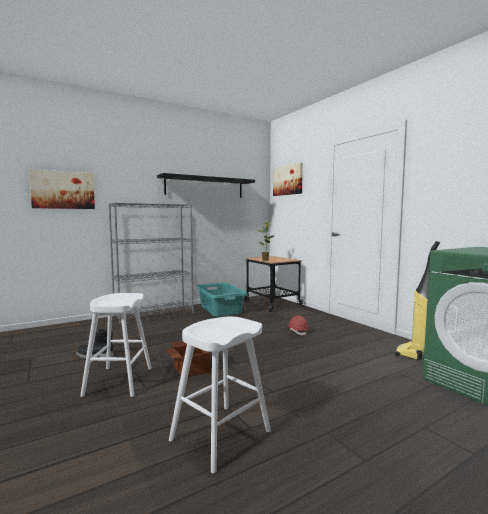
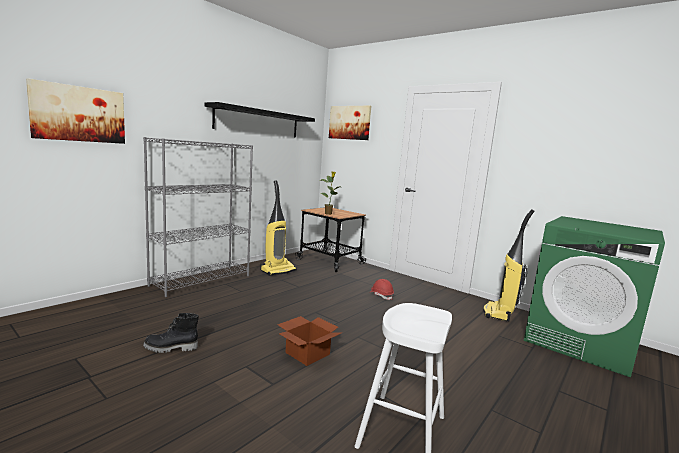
camera: 20 degrees left, 5 degrees up
white stool [80,293,152,397] -> none
turquoise laundry basket [196,283,247,317] -> vacuum cleaner [260,180,297,276]

